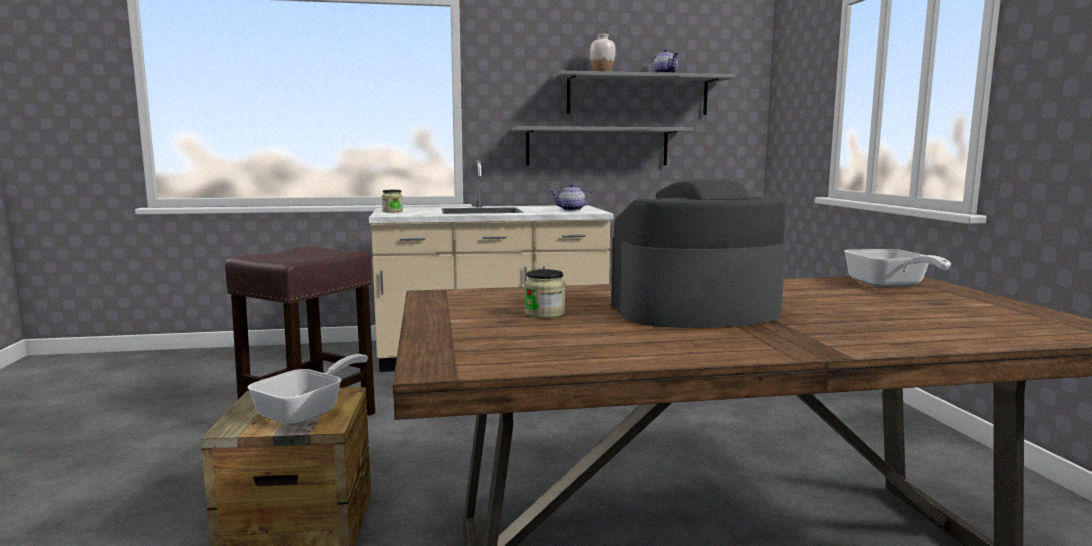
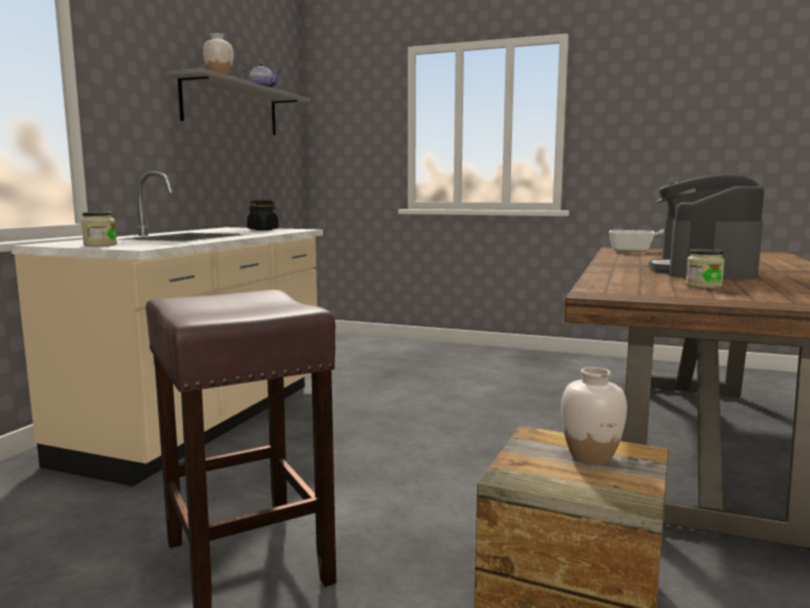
camera: 60 degrees left, 0 degrees up
frying pan [248,354,368,425] -> white vase [561,367,627,465]
grey shelf [512,126,693,166] -> none
teapot [551,184,594,211] -> black jar [247,200,279,231]

